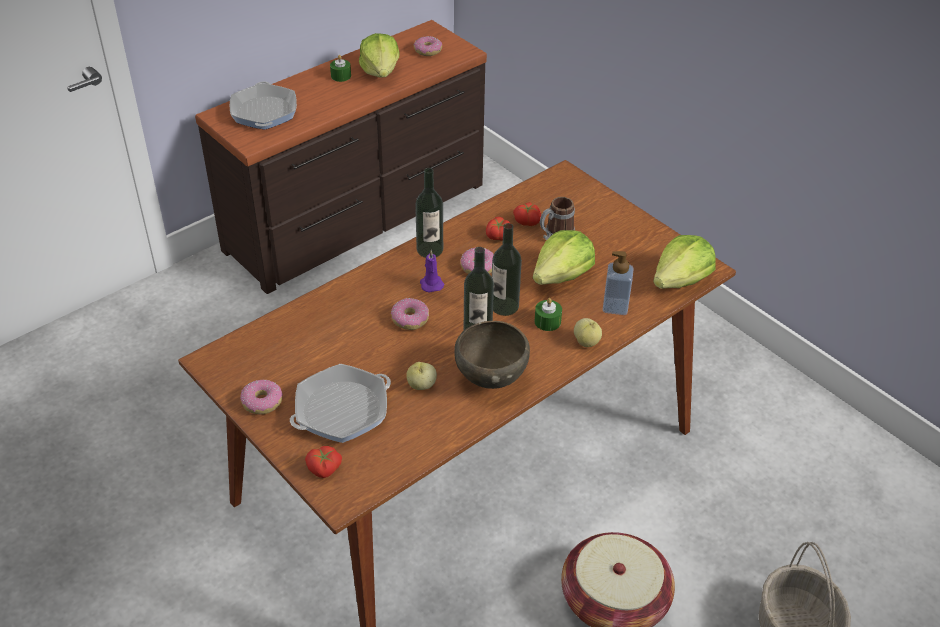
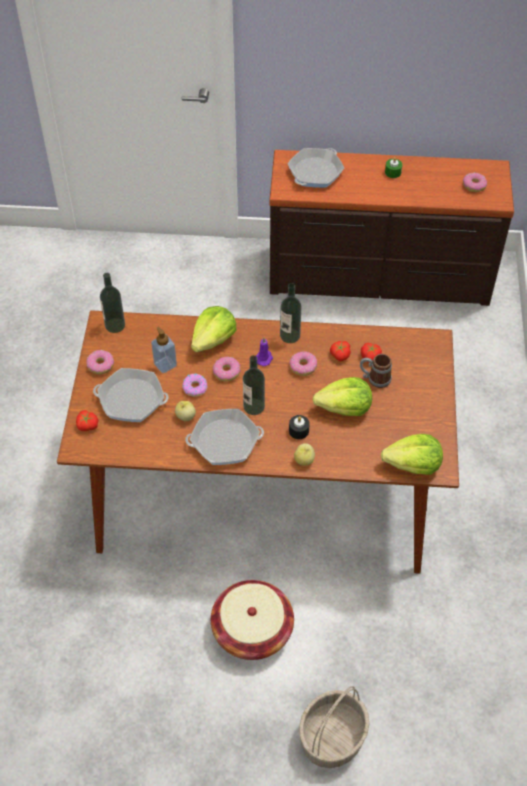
camera: 45 degrees right, 10 degrees up
lettuce [359,33,399,77] -> lettuce moved to [191,306,236,353]
brown bowl [454,321,530,389] -> frying pan [185,409,264,465]
bottle [492,223,522,316] -> bottle moved to [100,273,125,333]
green candle [534,298,562,331] -> black candle [289,415,310,439]
soap dispenser [603,251,634,315] -> soap dispenser moved to [151,327,177,373]
none -> donut [182,374,207,397]

